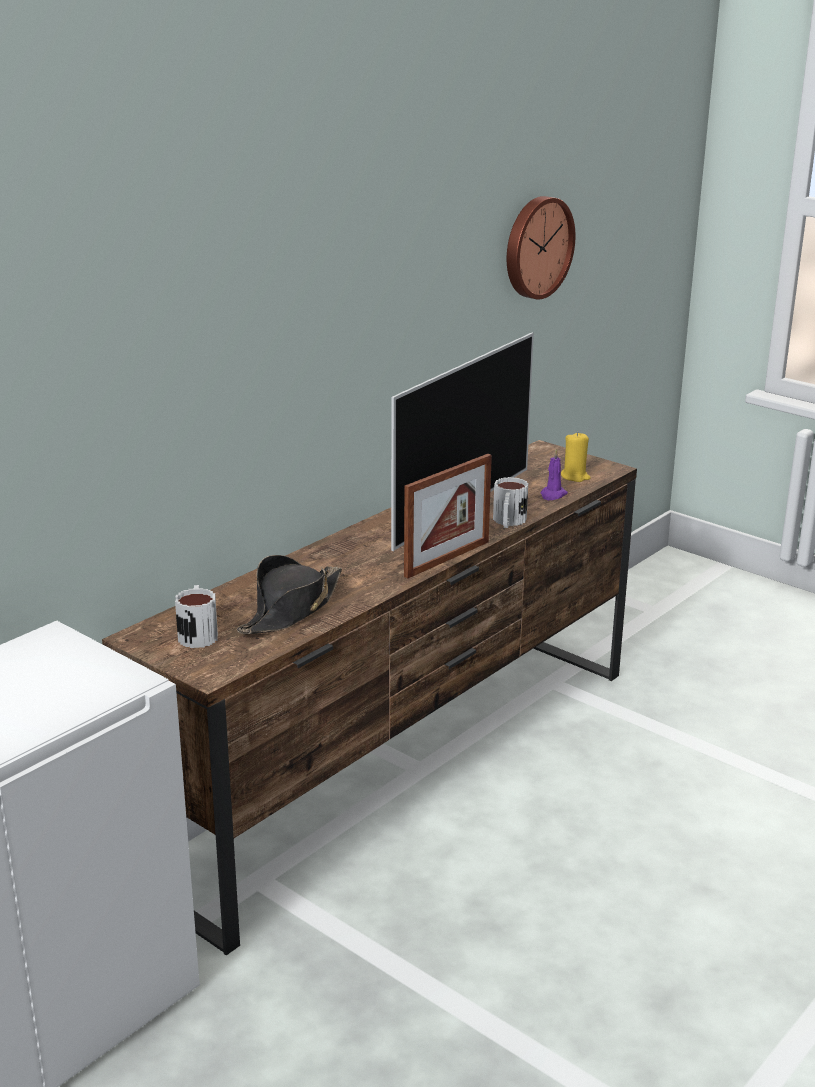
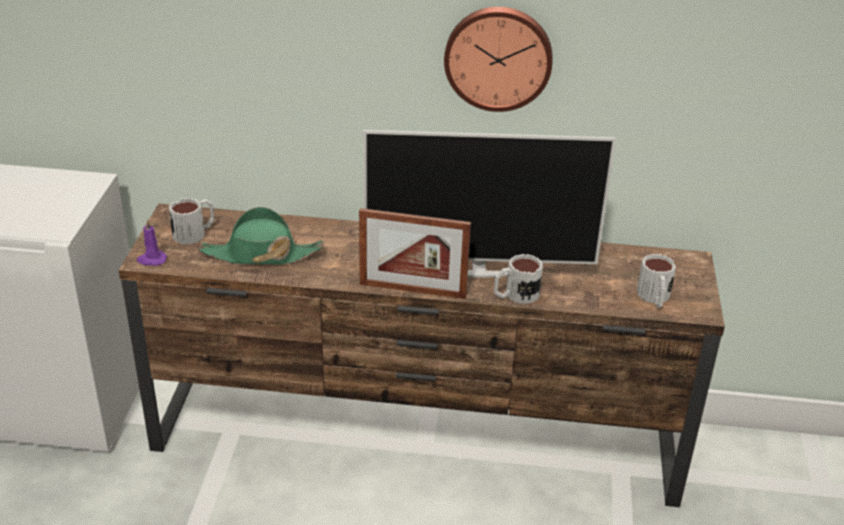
camera: 55 degrees right, 10 degrees up
black hat [237,555,342,634] -> green hat [199,207,324,265]
wall clock [507,196,575,300] -> wall clock moved to [444,7,553,112]
purple candle [541,449,568,500] -> purple candle moved to [137,219,167,266]
yellow candle [561,432,591,482] -> mug [637,254,676,308]

